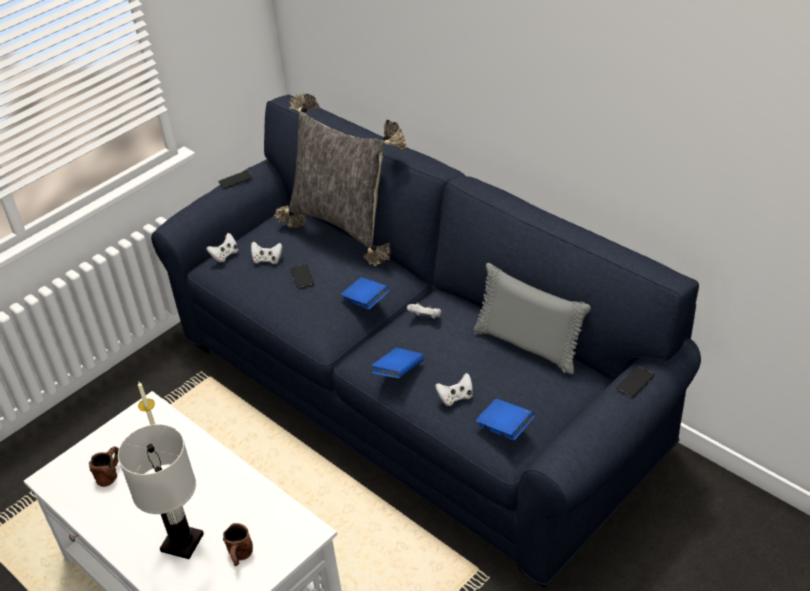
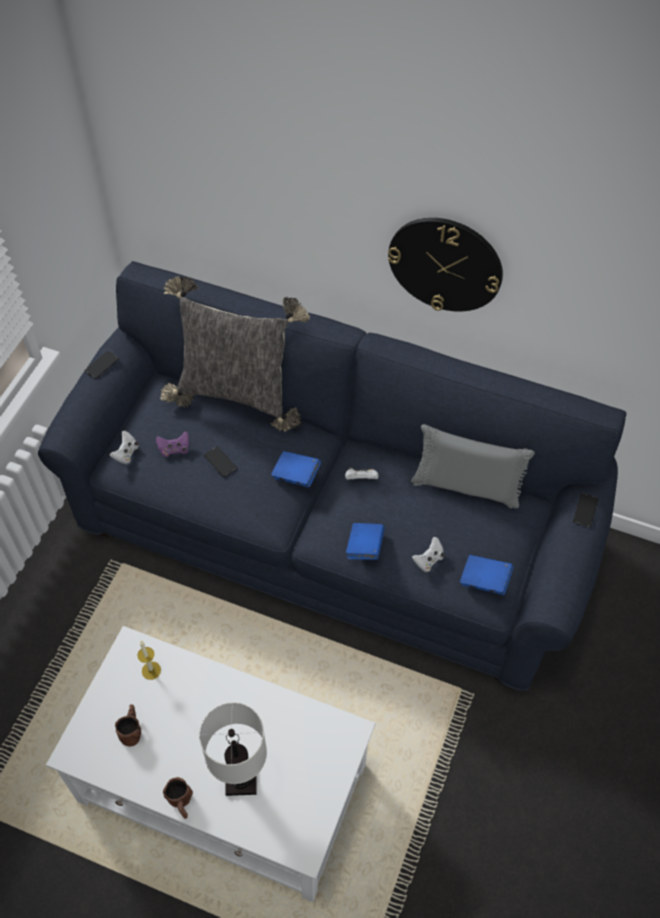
camera: 25 degrees left, 15 degrees up
brown mug [223,523,253,566] -> brown mug moved to [163,777,193,819]
white game controller [251,242,282,264] -> purple game controller [156,431,189,457]
none -> wall clock [388,218,503,312]

